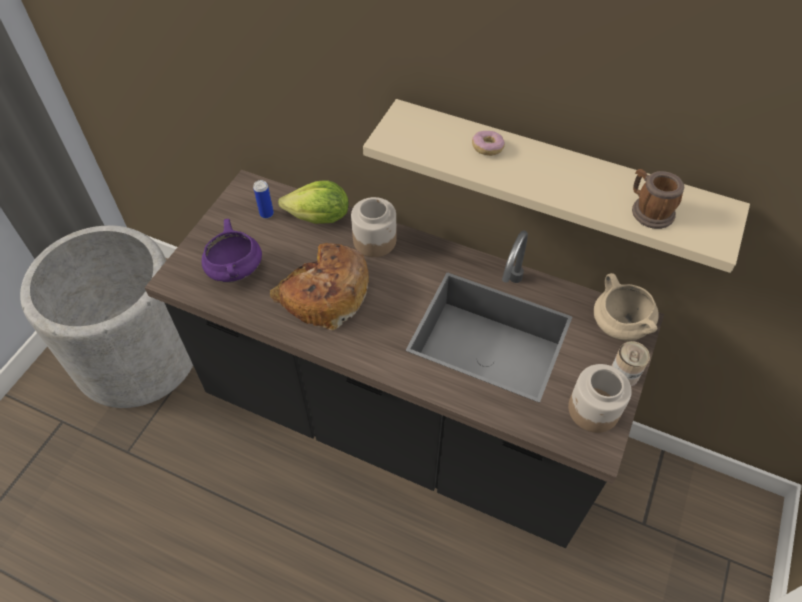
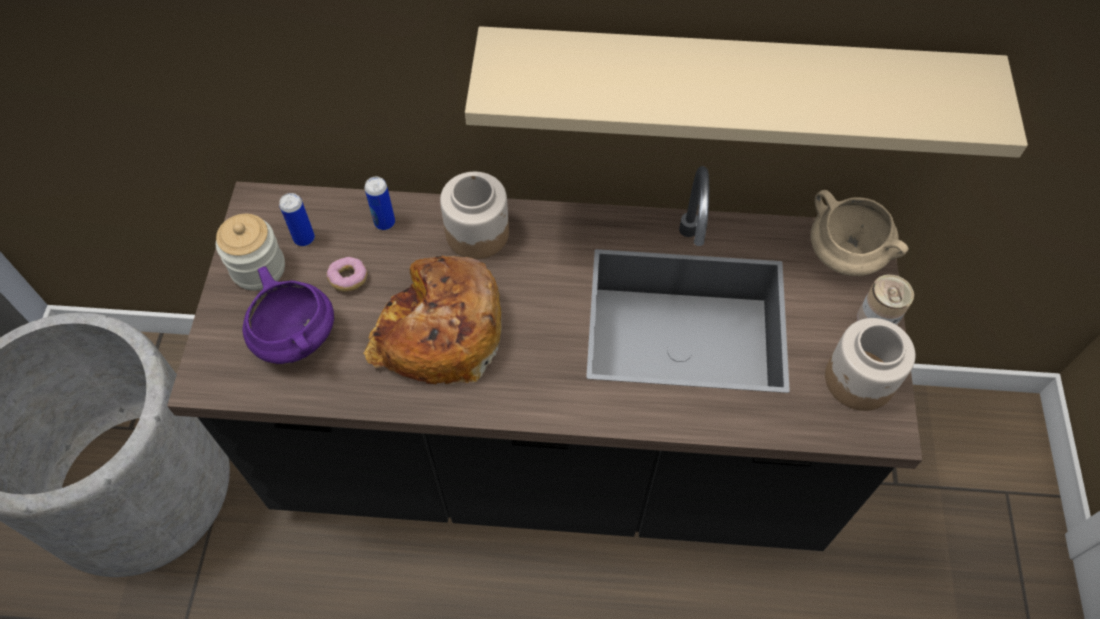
camera: 20 degrees left, 5 degrees up
lettuce [278,180,349,224] -> can [365,177,395,230]
donut [472,131,505,156] -> donut moved to [326,257,367,292]
mug [632,169,684,229] -> none
none -> jar [216,214,285,291]

